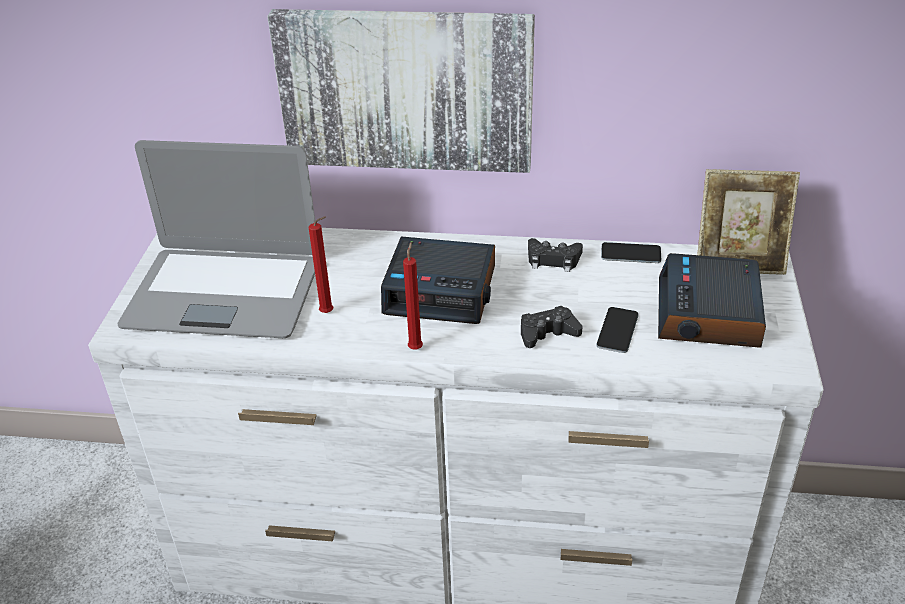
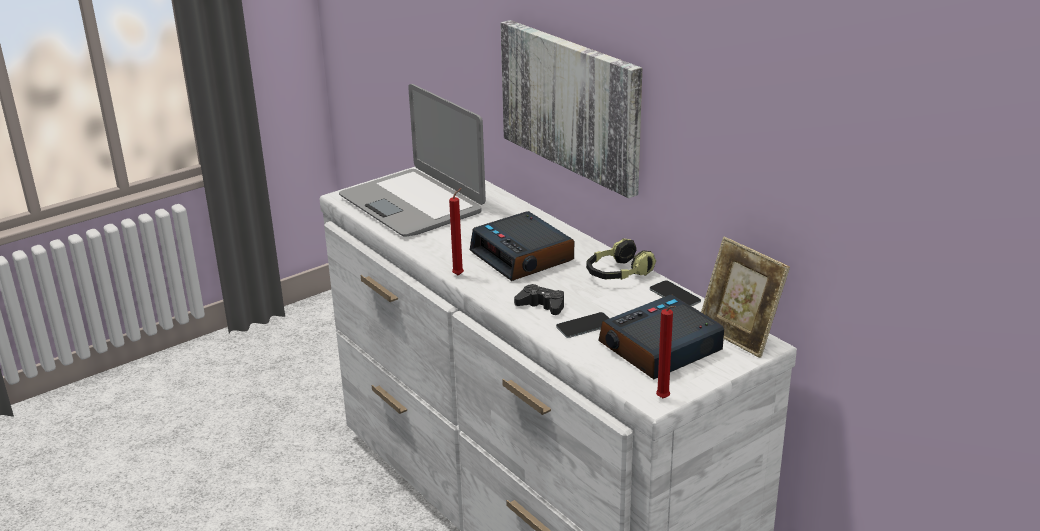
camera: 45 degrees right, 10 degrees down
red candle [309,217,333,313] -> red candle moved to [656,306,676,398]
black game controller [528,238,583,272] -> headphones [586,238,656,280]

